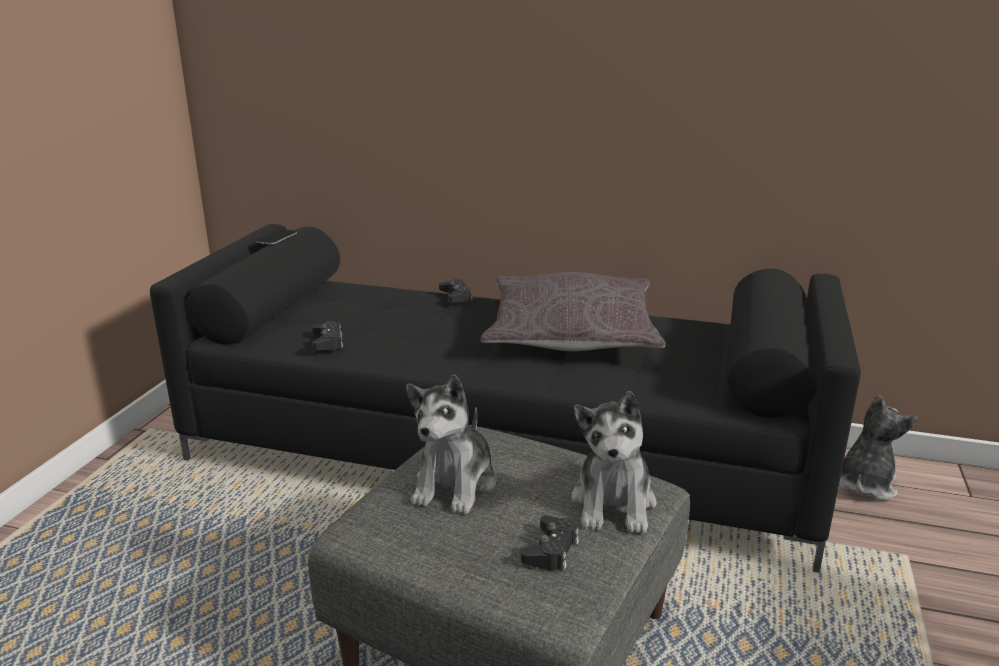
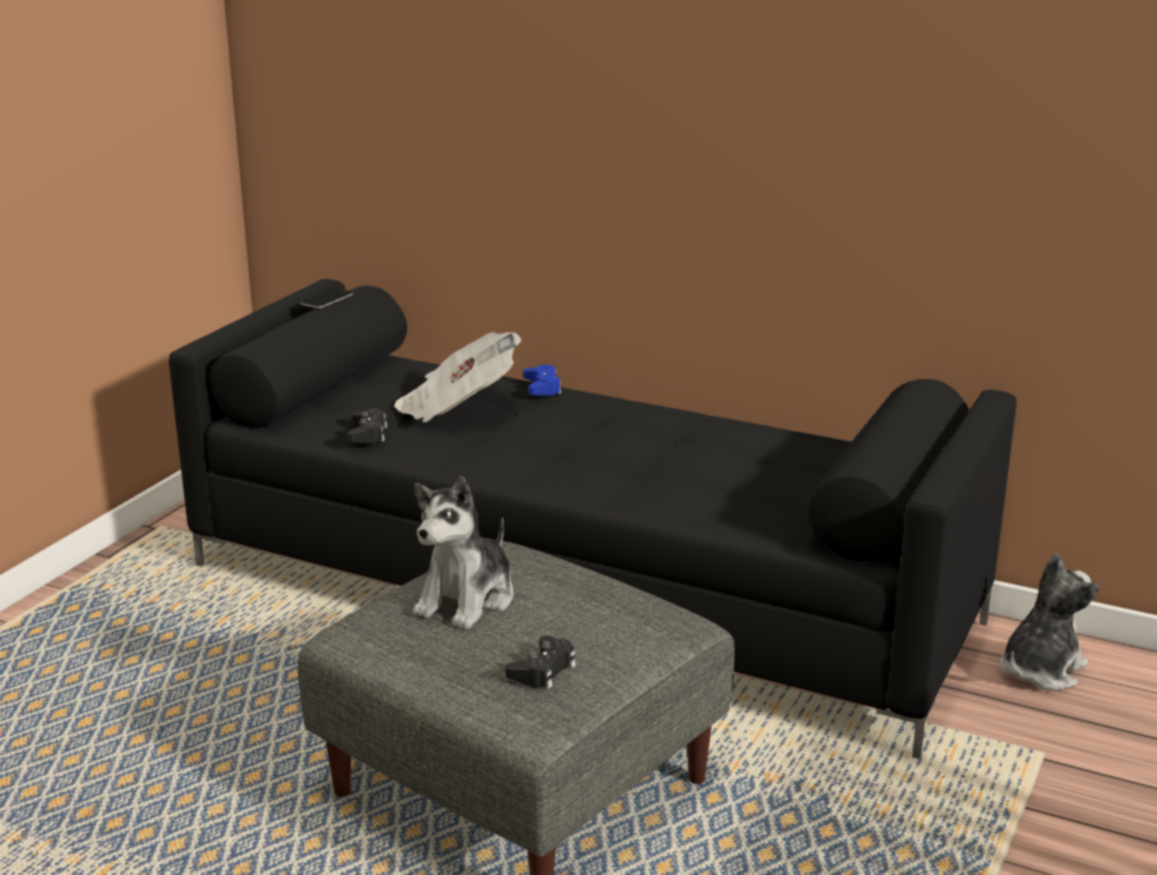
camera: 10 degrees right, 0 degrees up
black game controller [439,279,473,303] -> blue game controller [523,365,561,396]
grey pillow [481,272,666,351] -> none
plush toy [571,391,657,534] -> none
none -> newspaper [394,332,522,422]

